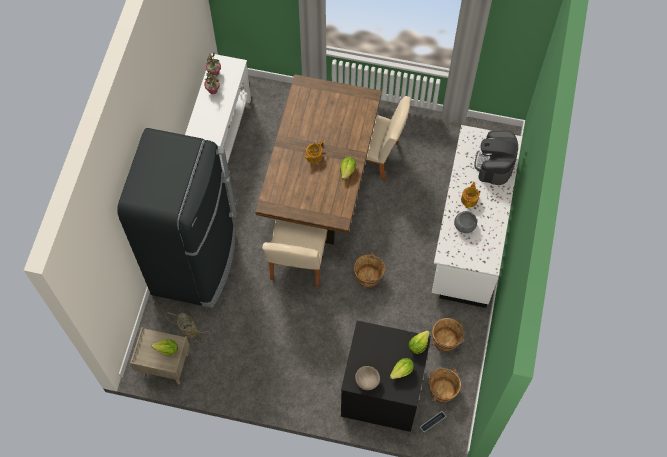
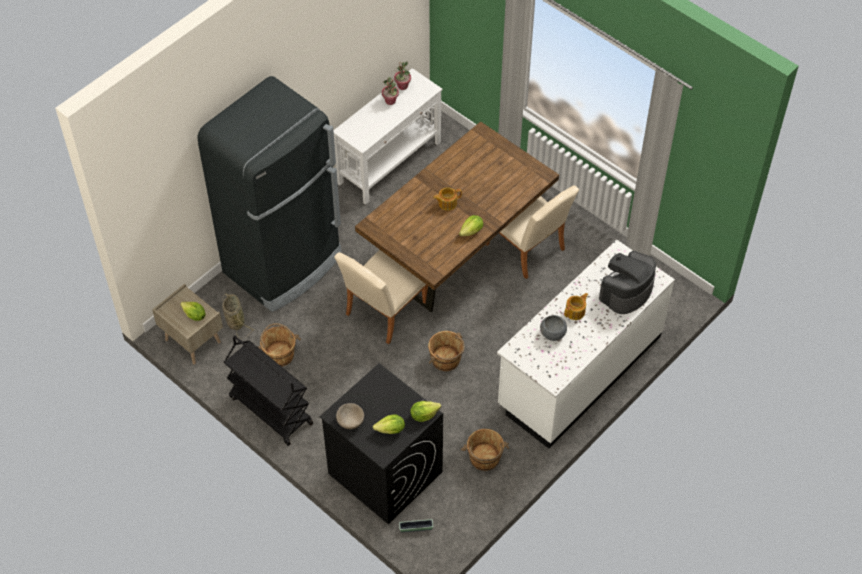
camera: 30 degrees right, 10 degrees down
brown bucket [428,368,461,403] -> brown bucket moved to [258,323,301,367]
none -> black cart [224,336,313,446]

